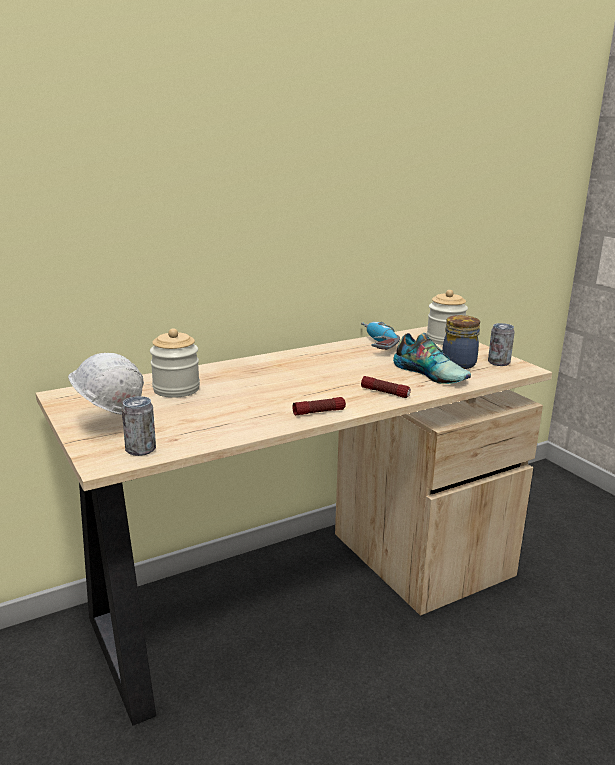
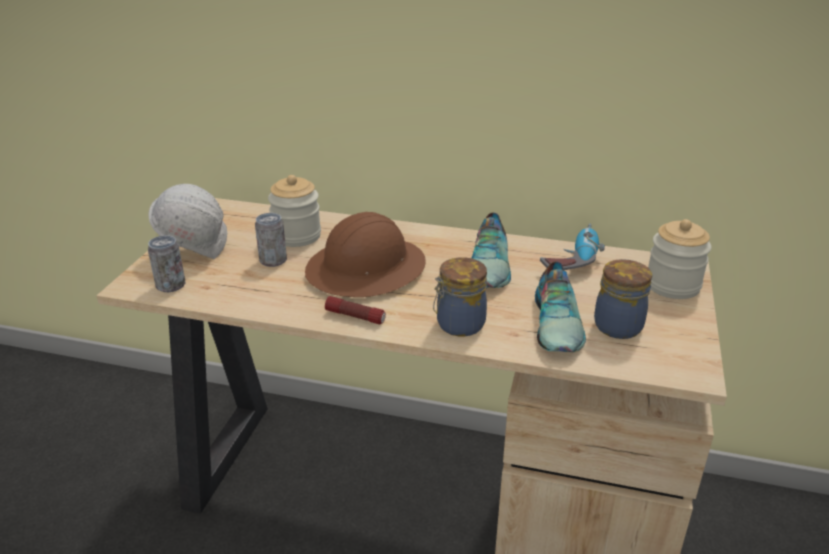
camera: 45 degrees right, 10 degrees up
flashlight [361,376,411,398] -> jar [433,257,487,337]
can [488,323,515,366] -> can moved to [255,213,287,267]
none -> brown hard hat [305,212,426,297]
none -> shoe [472,212,511,288]

